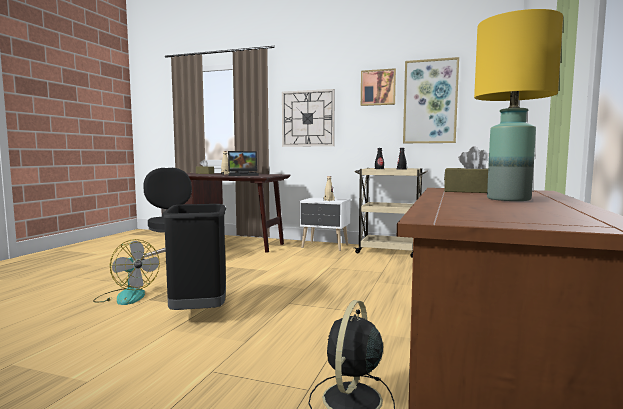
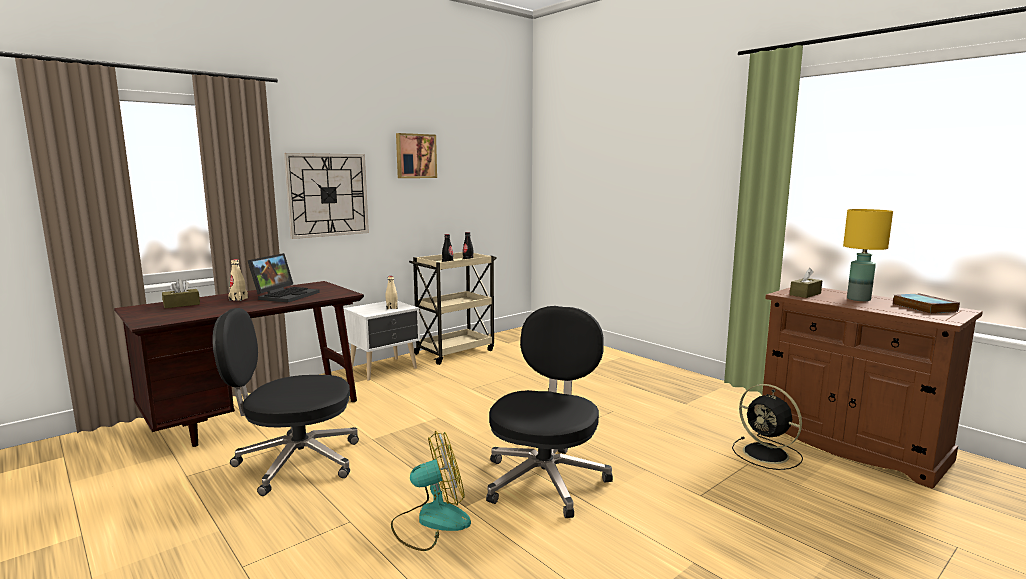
camera: 60 degrees left, 5 degrees up
black trash can [162,204,226,310] -> black office chair [486,306,613,518]
picture [403,57,459,143] -> none
none -> book [893,293,960,314]

